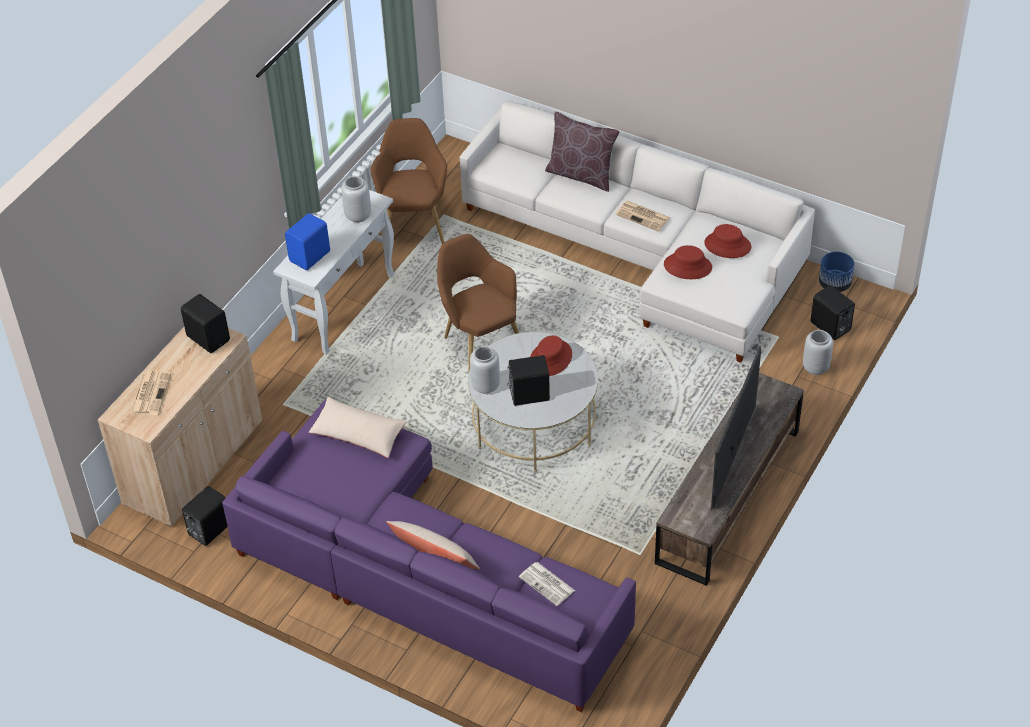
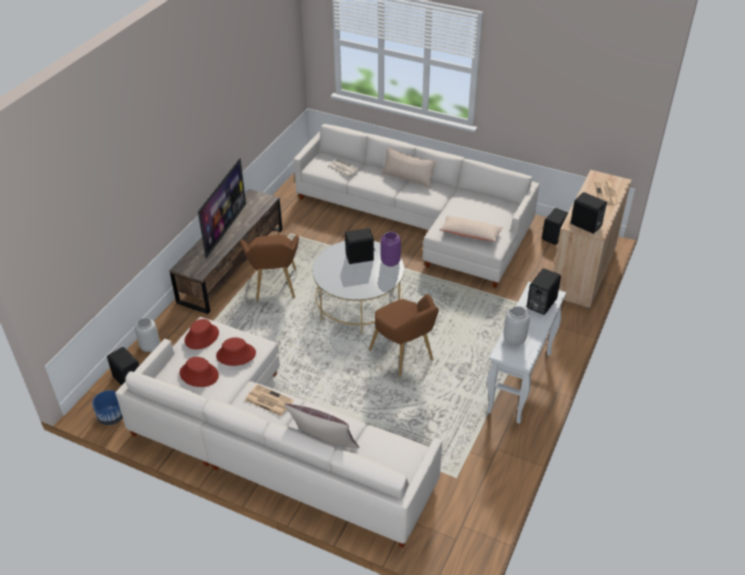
camera: 175 degrees right, 5 degrees down
purple sofa [222,399,636,712] -> white sofa [294,124,539,288]
blue speaker [285,213,330,270] -> black speaker [527,269,561,315]
brown armchair [371,118,447,244] -> brown armchair moved to [240,235,299,301]
grey vase [470,346,500,394] -> purple vase [381,232,401,267]
red hat [530,335,572,376] -> red hat moved to [184,319,219,350]

